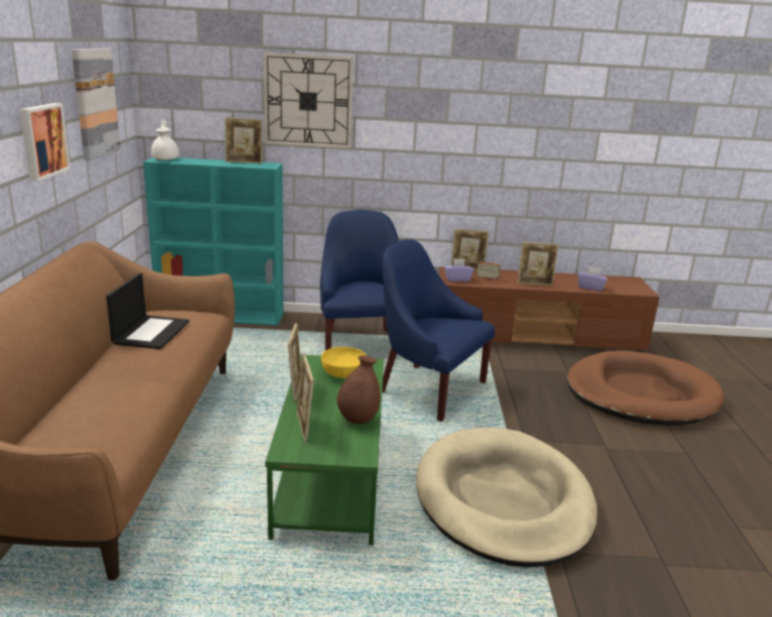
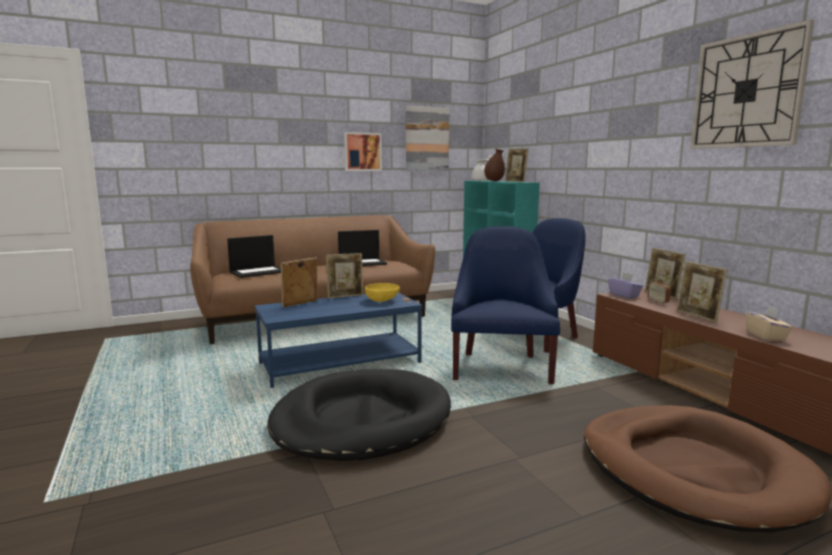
camera: 65 degrees right, 10 degrees down
wall clock [263,52,353,149] -> wall clock moved to [690,19,814,149]
green coffee table [265,355,384,545] -> blue coffee table [254,292,422,388]
brown vase [337,355,380,424] -> brown vase moved to [484,149,505,181]
beige dog bed [416,427,597,567] -> black dog bed [267,369,451,461]
purple tissue box [578,266,608,291] -> beige tissue box [745,306,792,341]
none -> laptop [227,235,281,278]

